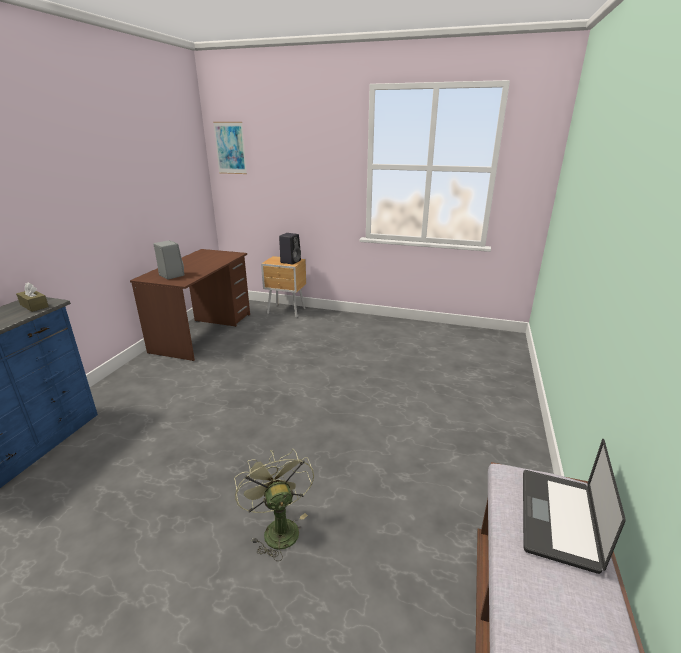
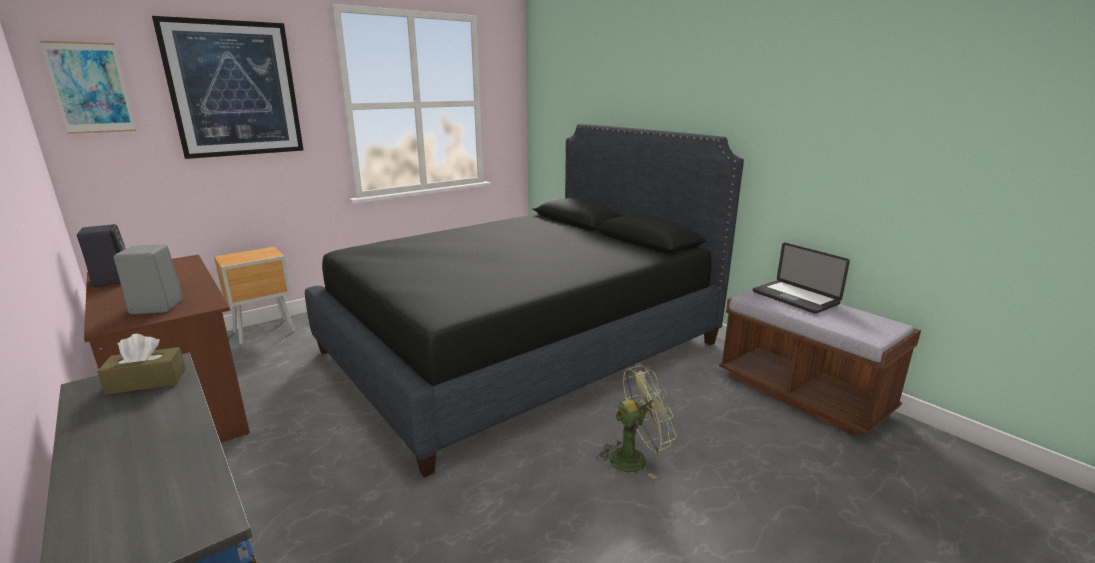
camera: 55 degrees left, 5 degrees down
green fan [234,449,314,561] -> green fan turned 150 degrees clockwise [596,365,677,479]
black speaker [279,233,301,265] -> black speaker moved to [77,224,126,287]
none -> picture [152,16,304,159]
none -> black bed [305,124,744,478]

